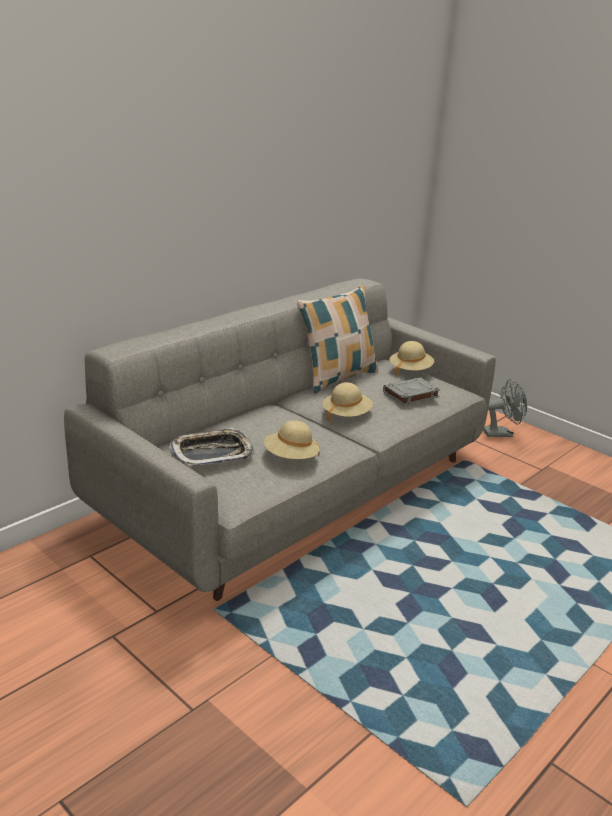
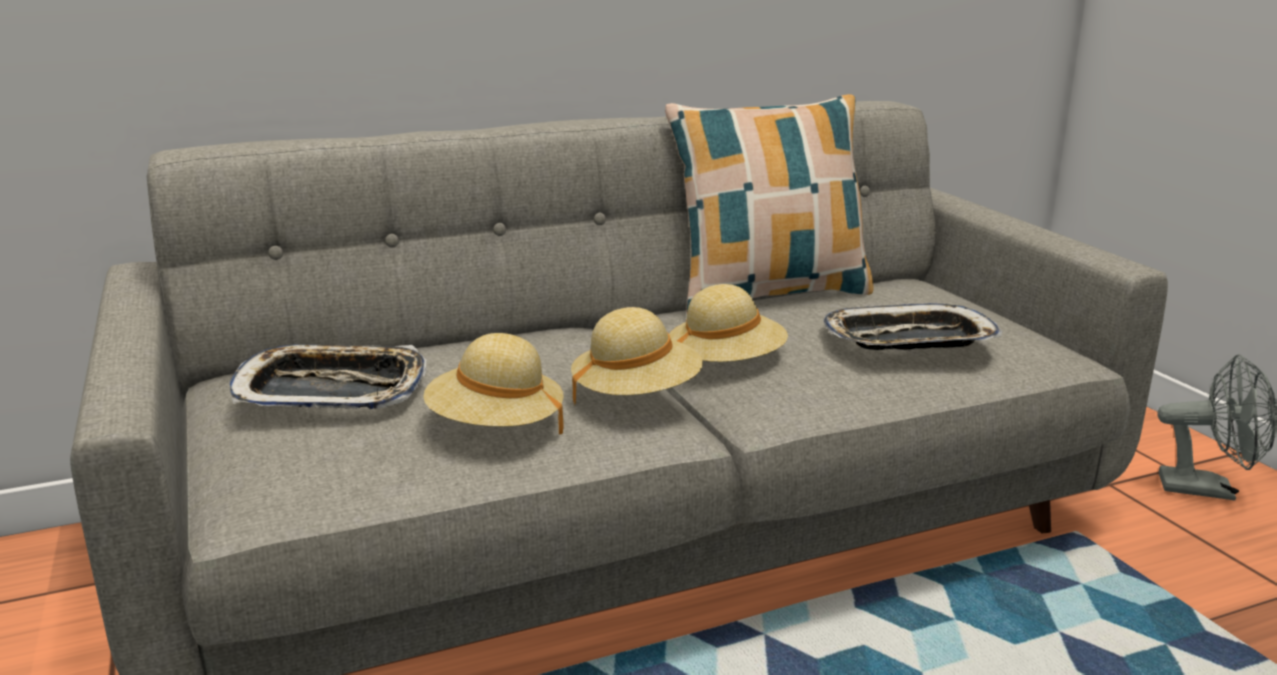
camera: 25 degrees right, 5 degrees down
grey book [383,378,440,405] -> tray [823,303,1003,350]
beige hat [390,341,434,376] -> beige hat moved to [571,307,703,406]

